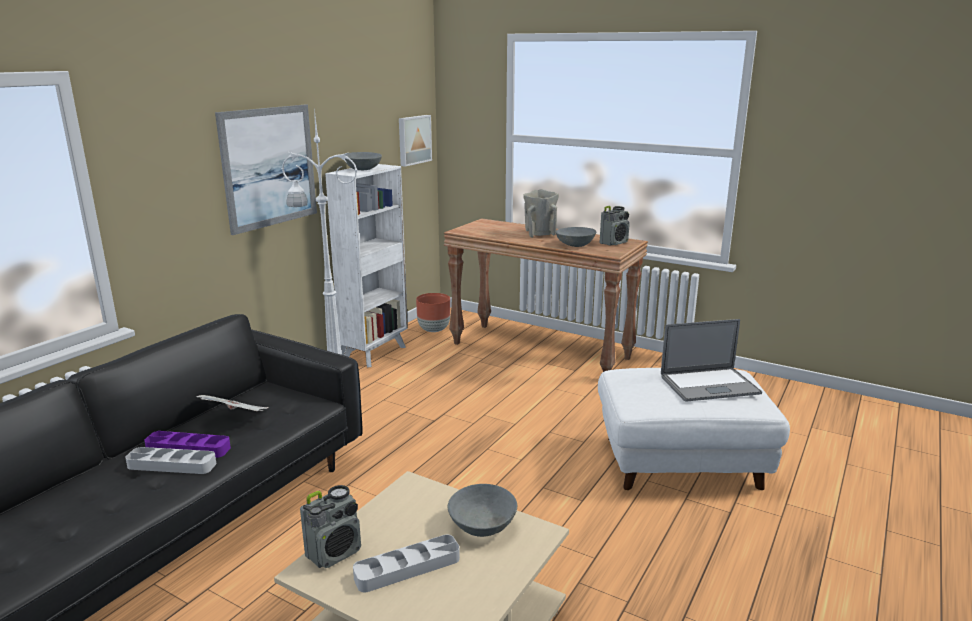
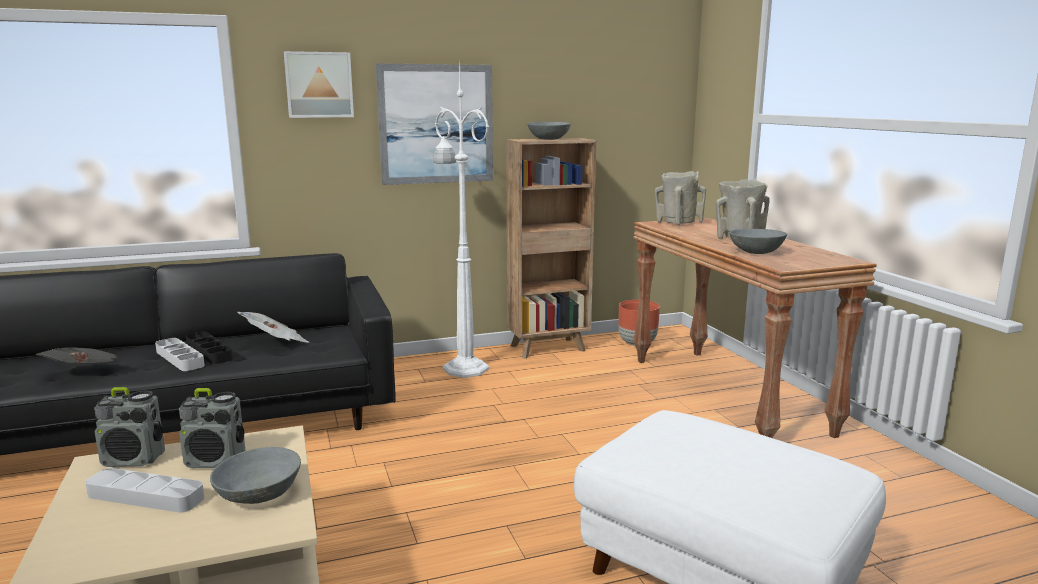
camera: 40 degrees right, 5 degrees down
purple tray [144,431,231,458] -> black tray [186,332,233,364]
white bookcase [325,164,408,367] -> brown bookcase [506,138,596,359]
picture [399,115,432,167] -> picture moved to [284,51,354,118]
radio [600,206,630,246] -> radio moved to [179,388,245,468]
laptop [661,319,762,402] -> none
none -> newspaper [35,347,117,363]
none -> beige vase [655,171,706,225]

